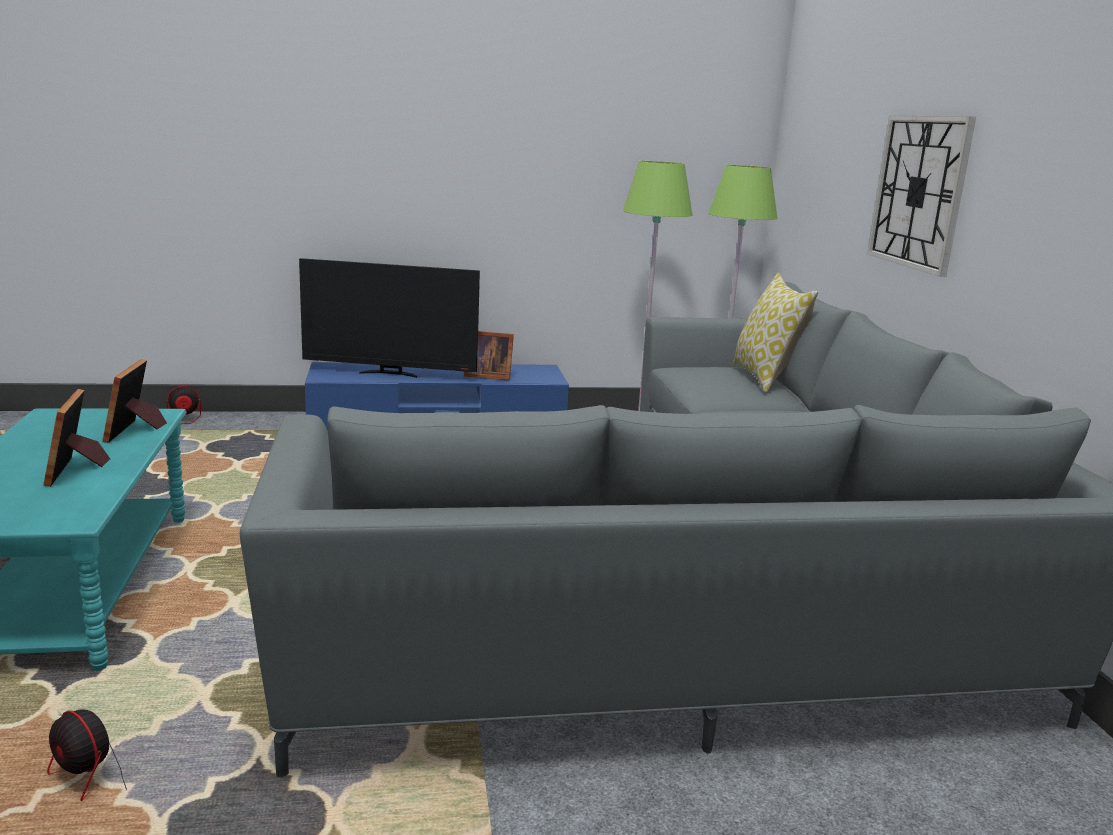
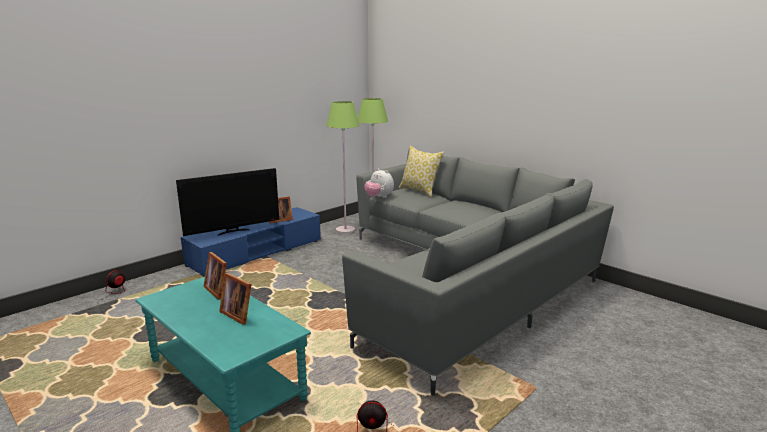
camera: 35 degrees left, 0 degrees up
wall clock [867,116,976,277] -> none
none -> plush toy [364,169,394,198]

